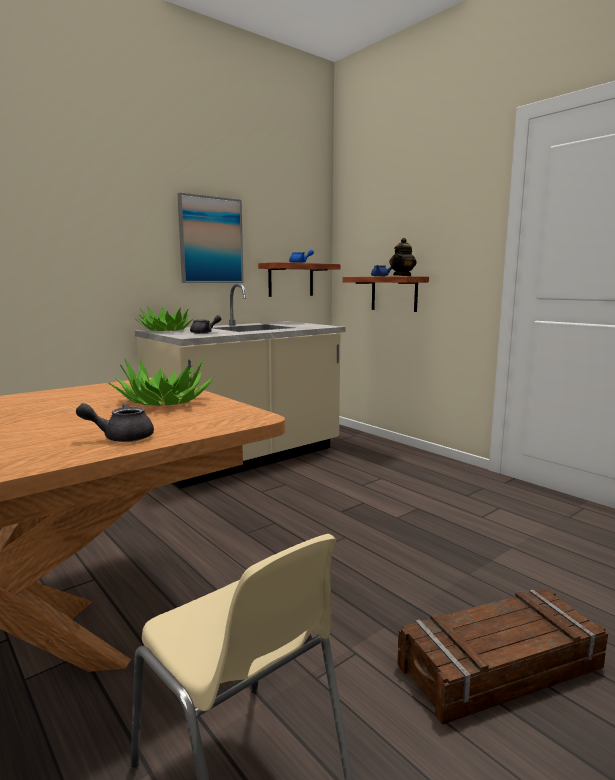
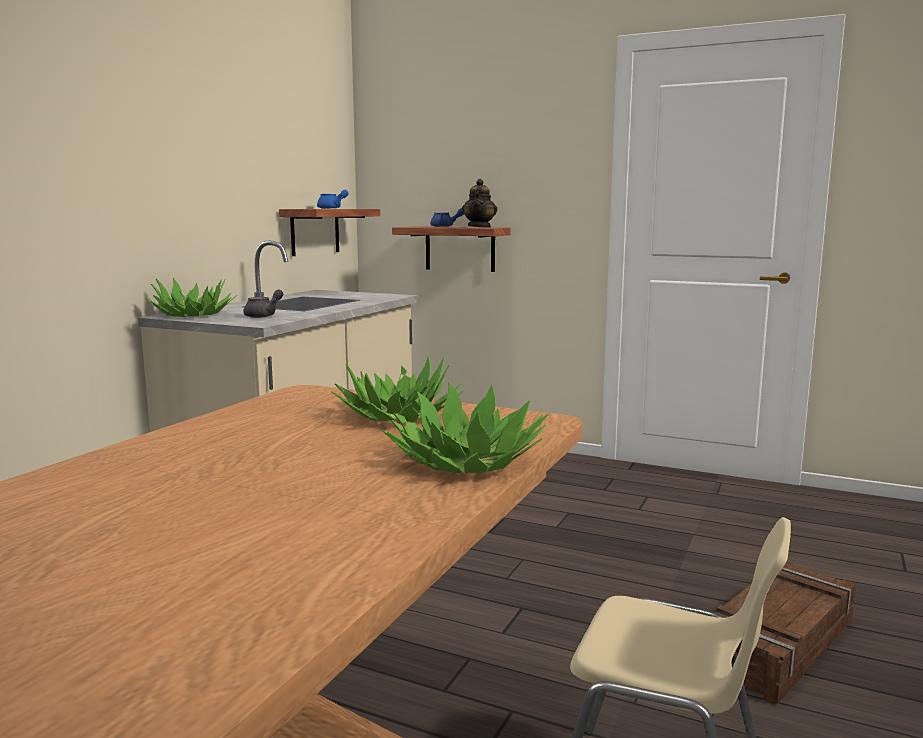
camera: 25 degrees left, 0 degrees up
grey teapot [76,403,154,442] -> potted plant [382,382,549,474]
picture [178,193,244,283] -> none

